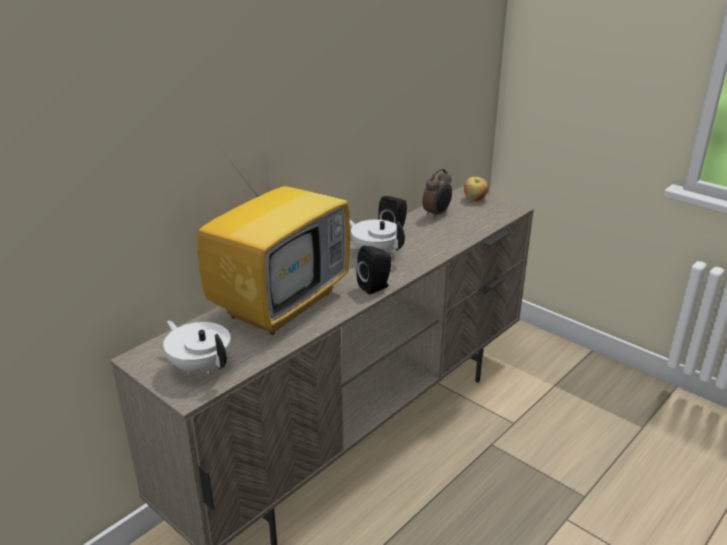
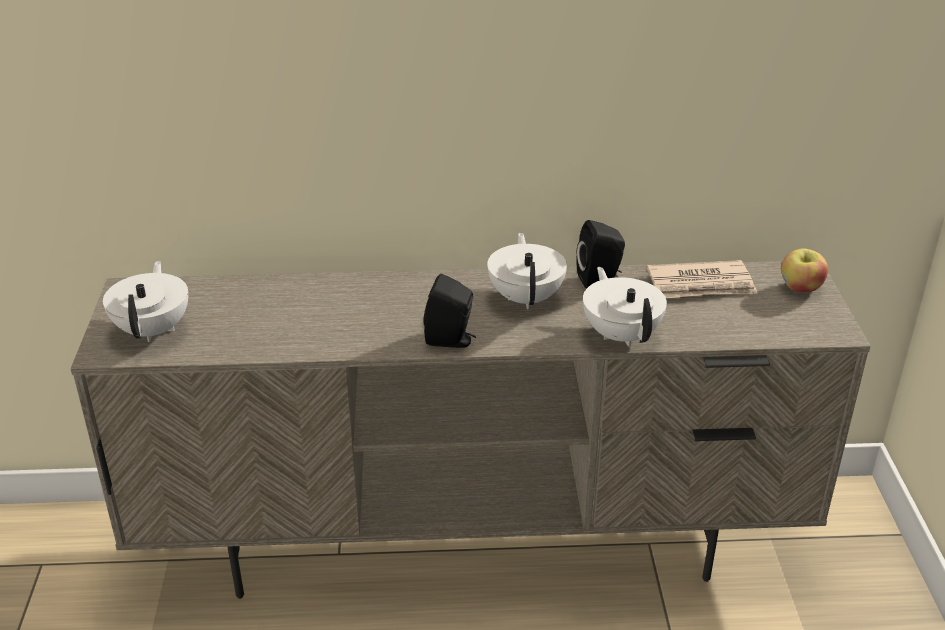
camera: 45 degrees right, 5 degrees up
television [197,120,350,335] -> none
alarm clock [422,169,452,219] -> newspaper [646,260,758,298]
none -> white teapot [583,267,667,347]

